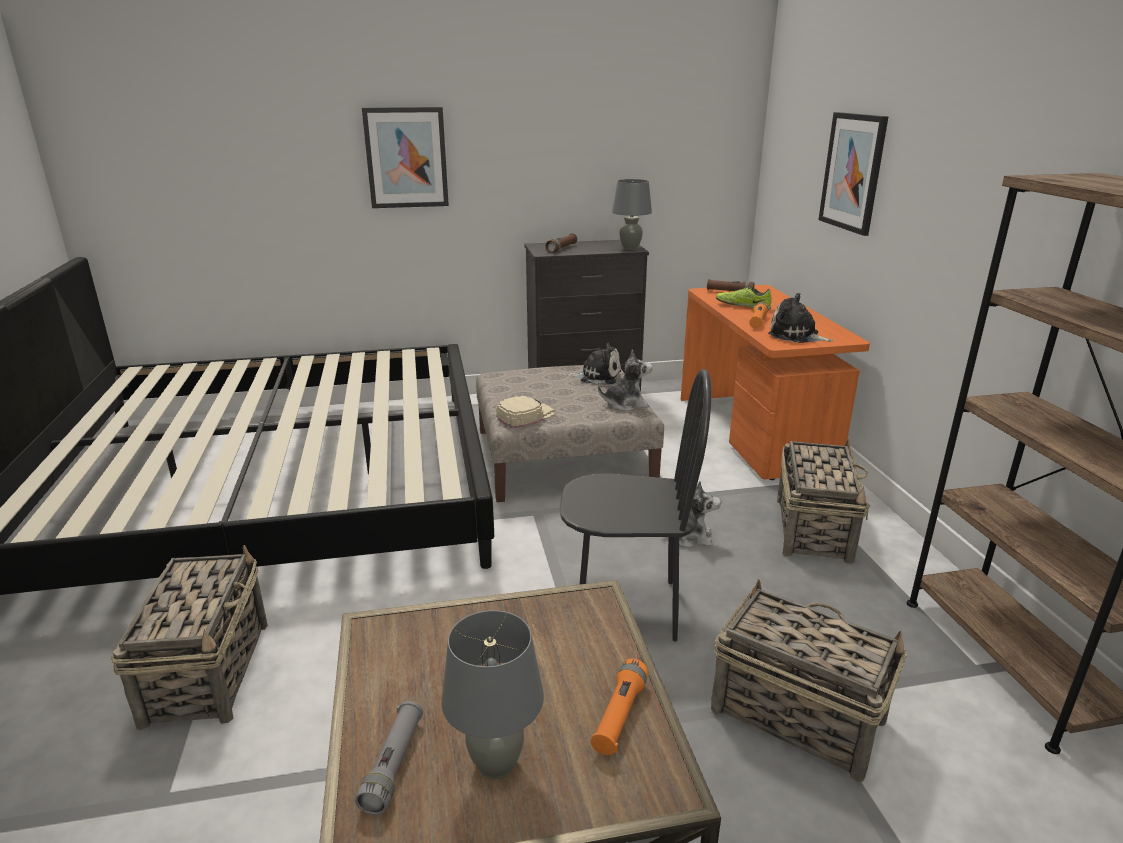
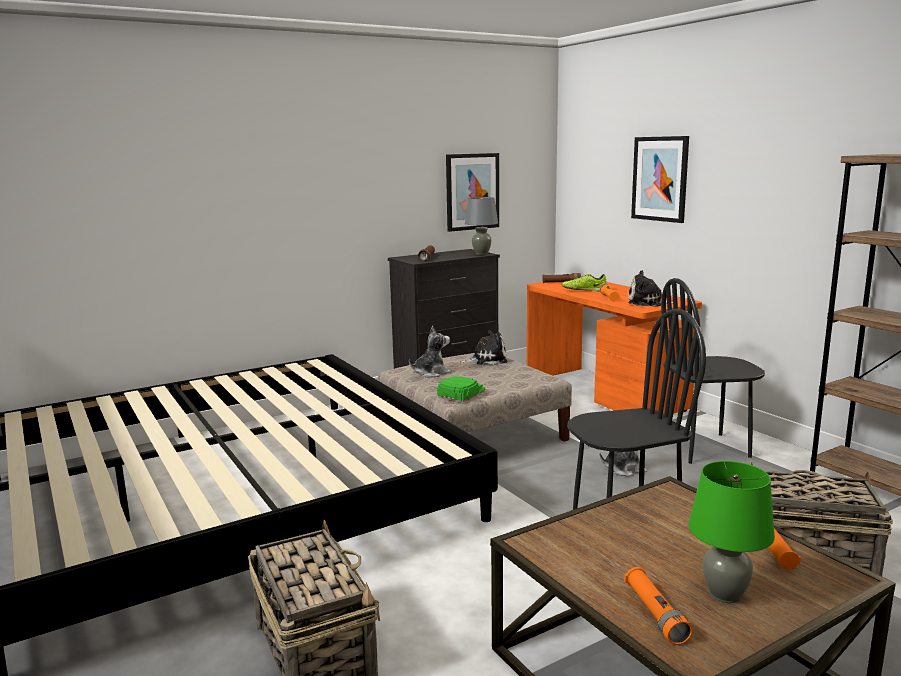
camera: 20 degrees left, 10 degrees down
grey flashlight [355,701,423,815] -> orange flashlight [624,567,693,645]
picture [362,107,449,208] -> picture moved to [446,153,499,232]
grey table lamp [441,610,544,779] -> green table lamp [688,461,775,603]
beige cap [496,396,555,428] -> green cap [437,376,485,402]
plush toy [598,350,653,411] -> plush toy moved to [409,326,451,378]
basket [777,439,870,564] -> black chair [661,278,765,464]

